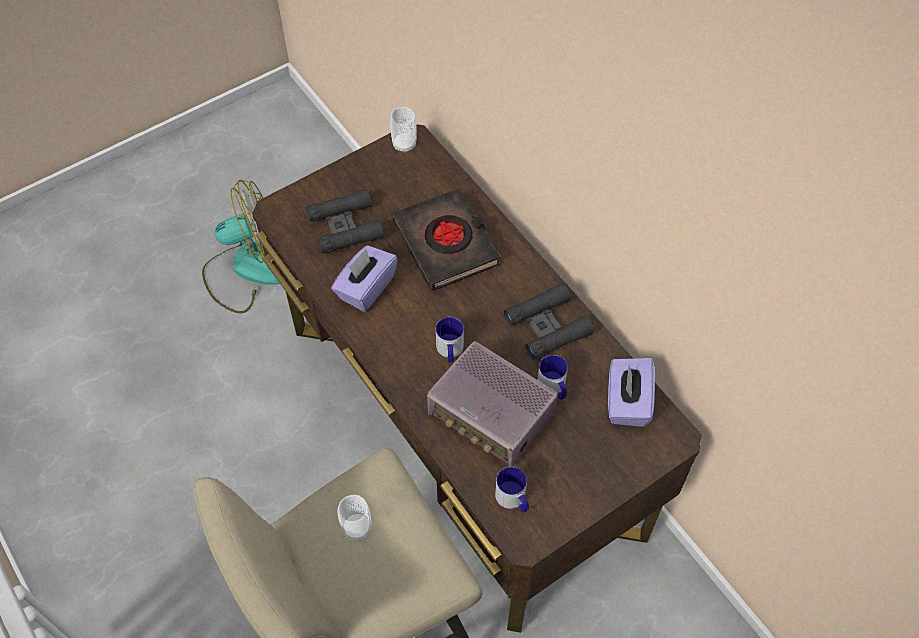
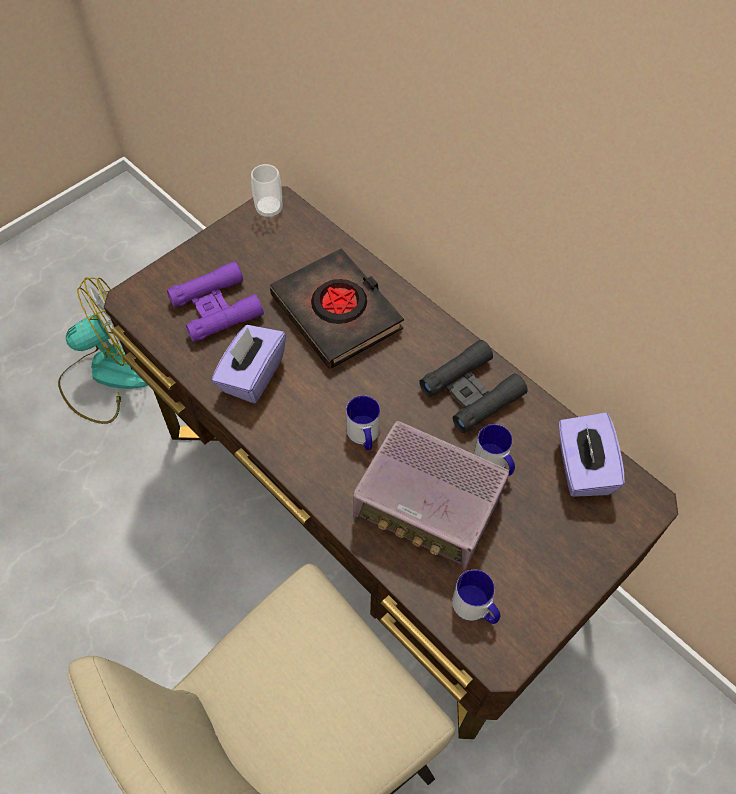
camera: 10 degrees left, 0 degrees up
black binoculars [306,189,384,254] -> purple binoculars [167,261,264,342]
cup [338,495,372,541] -> none

